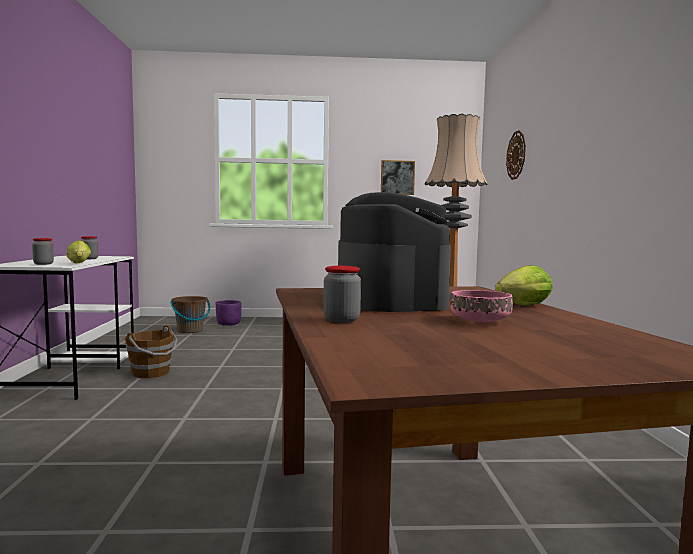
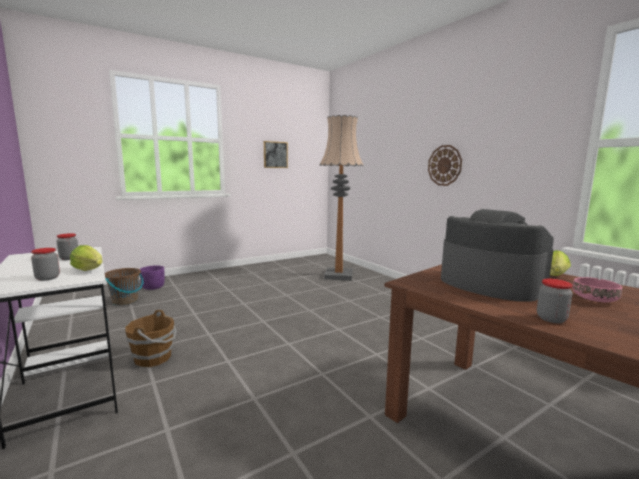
camera: 30 degrees left, 5 degrees up
wall clock [506,130,526,180] -> wall clock moved to [428,145,462,186]

